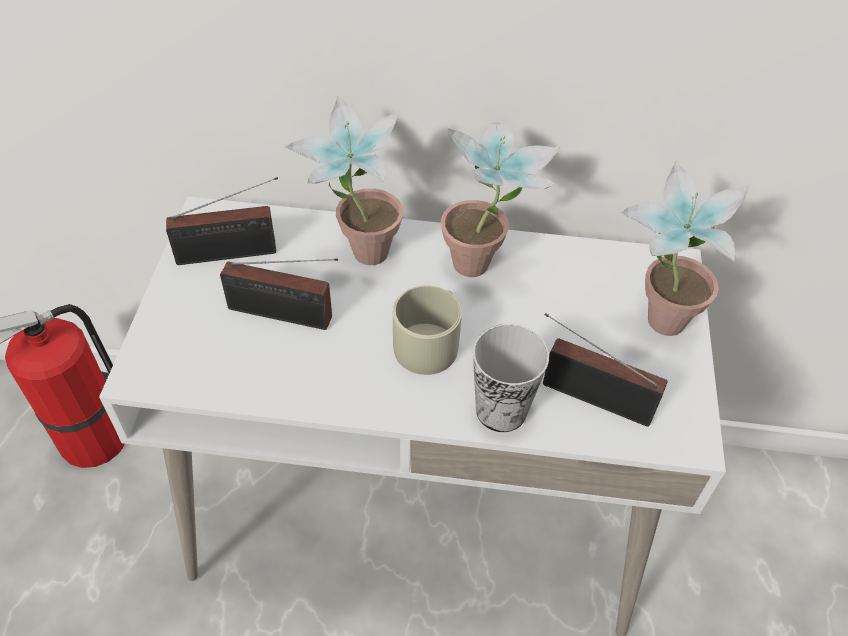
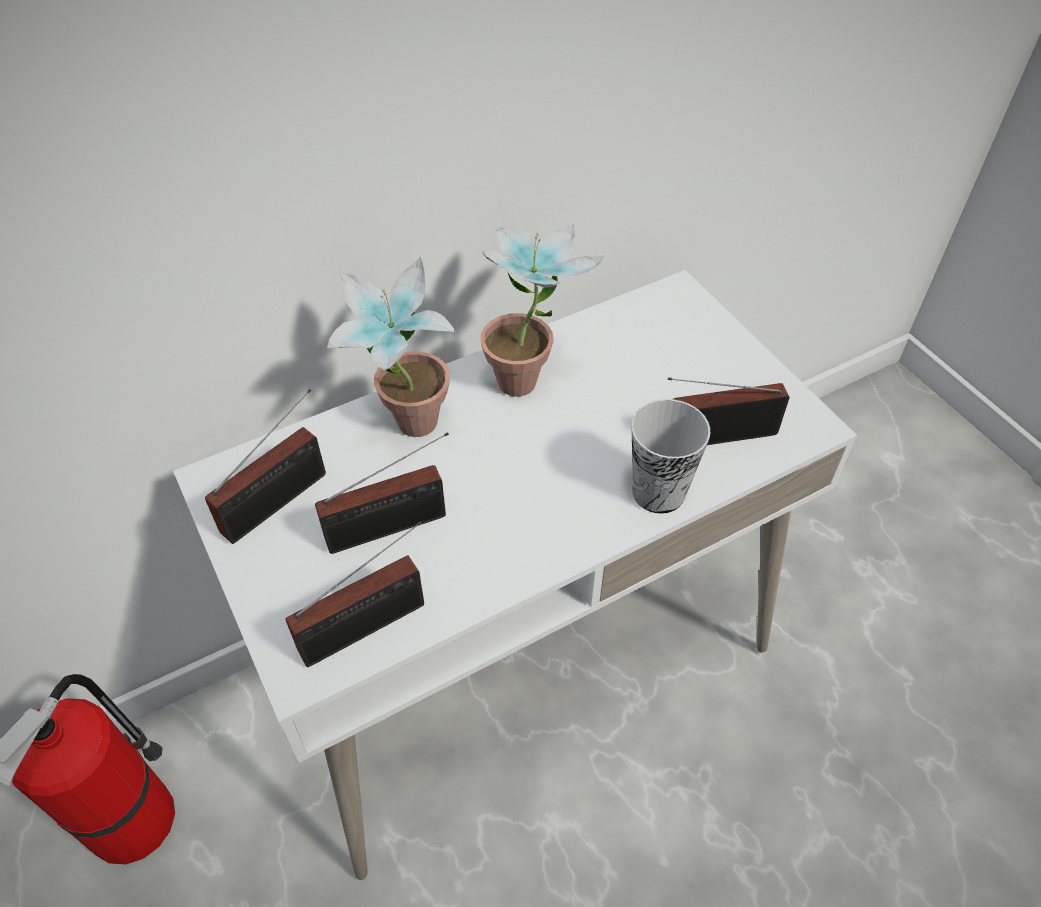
camera: 35 degrees left, 0 degrees up
beige mug [393,286,462,375] -> none
potted plant [621,160,750,336] -> none
none -> radio [286,521,424,667]

